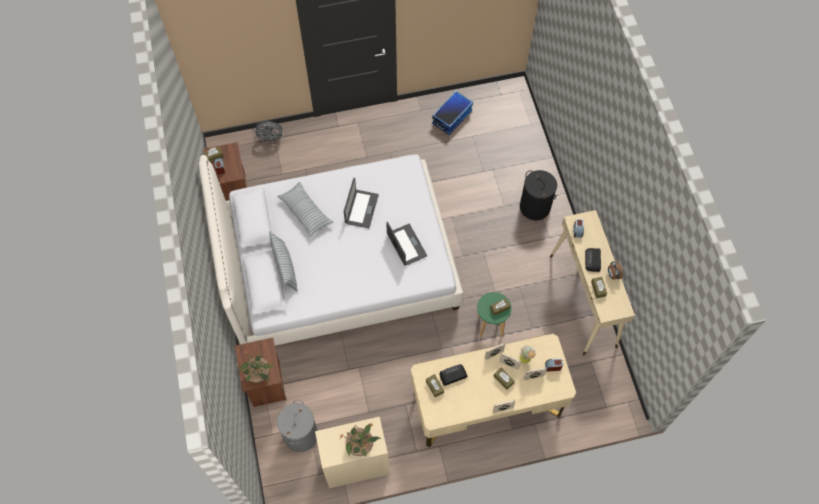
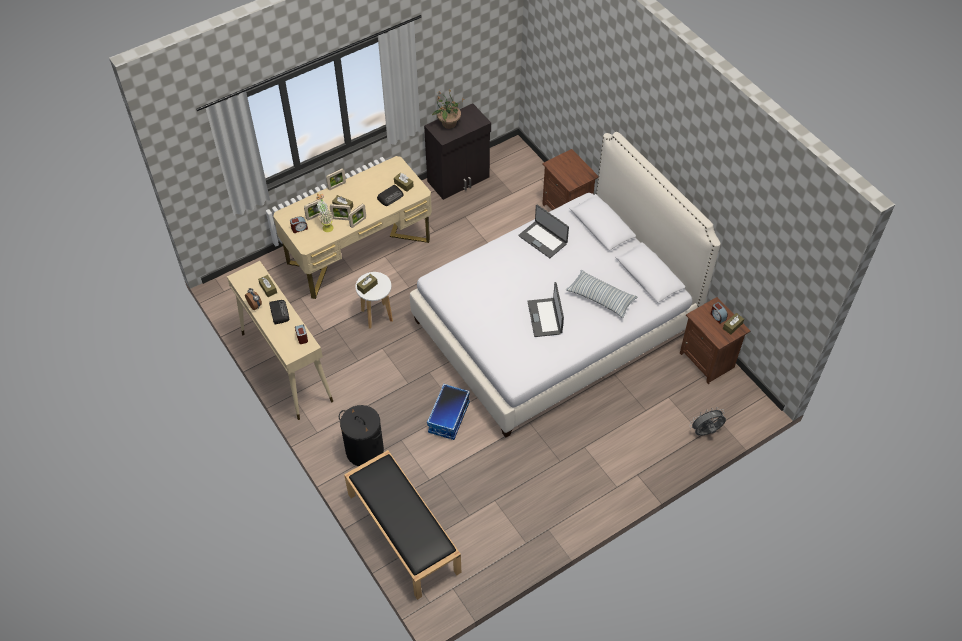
camera: 160 degrees right, 10 degrees down
potted plant [240,351,274,383] -> none
pillow [269,231,298,292] -> none
grey laundry basket [277,400,318,452] -> none
beige cabinet [315,417,389,488] -> black cabinet [424,104,491,200]
laptop [386,222,427,266] -> laptop moved to [518,205,569,258]
storage box [432,91,473,135] -> storage box moved to [427,384,470,440]
green stool [477,292,511,337] -> white stool [355,272,393,329]
none -> black bench [344,450,461,600]

